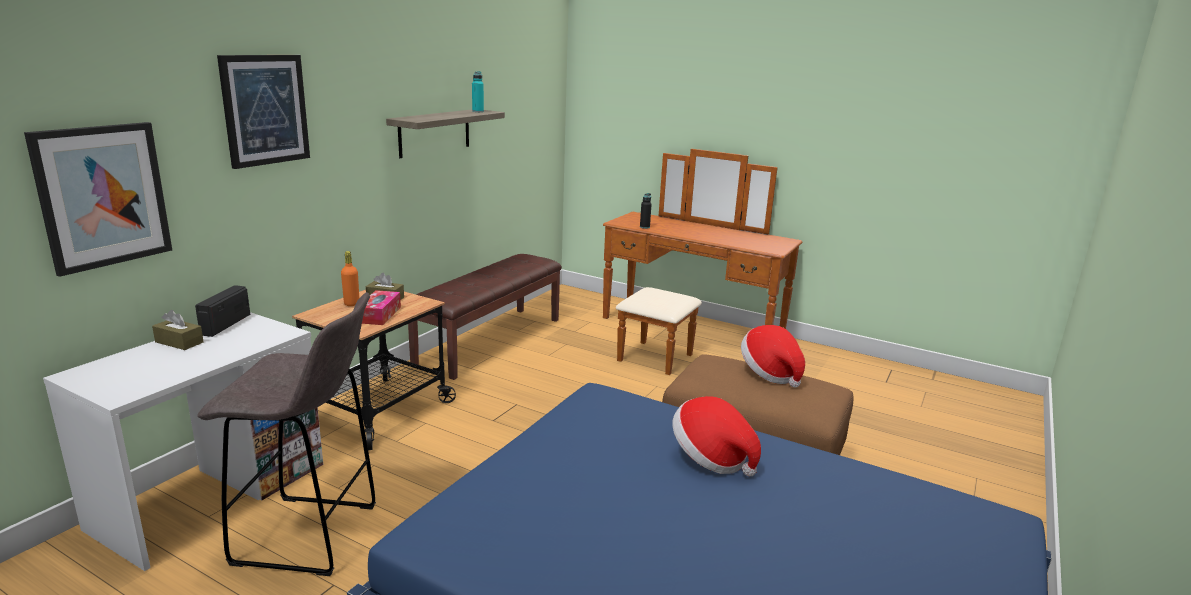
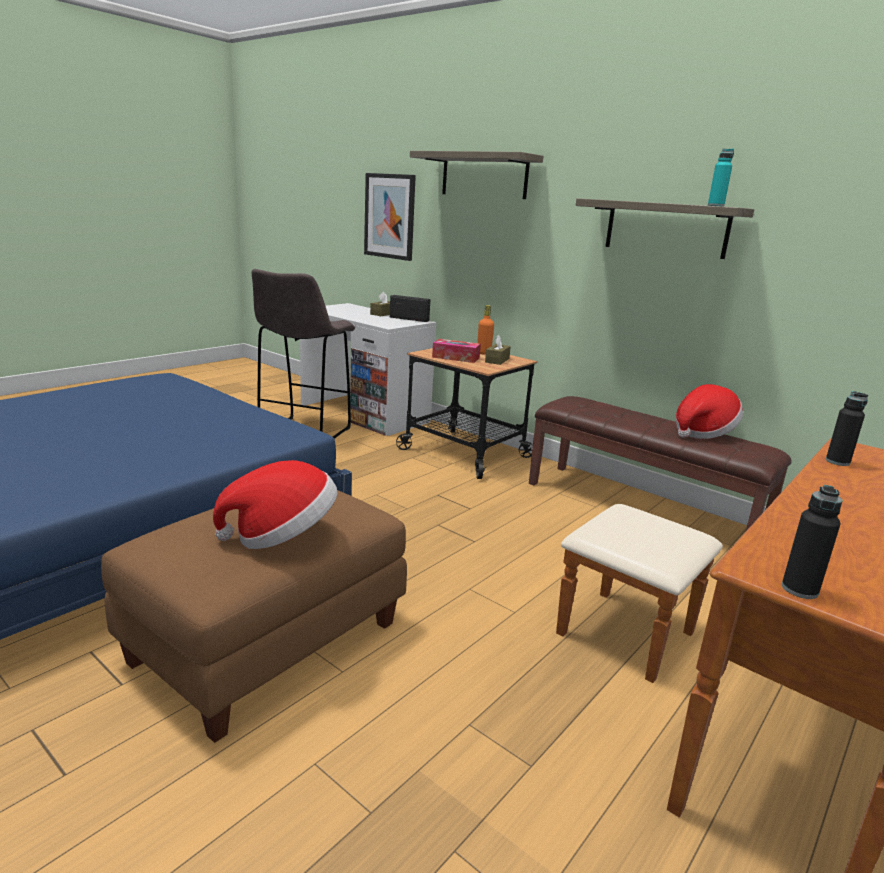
camera: 100 degrees right, 0 degrees up
picture [217,55,310,169] -> shelf [410,151,543,199]
hat [672,396,761,476] -> hat moved to [676,384,743,439]
none -> black bottle [782,485,843,599]

